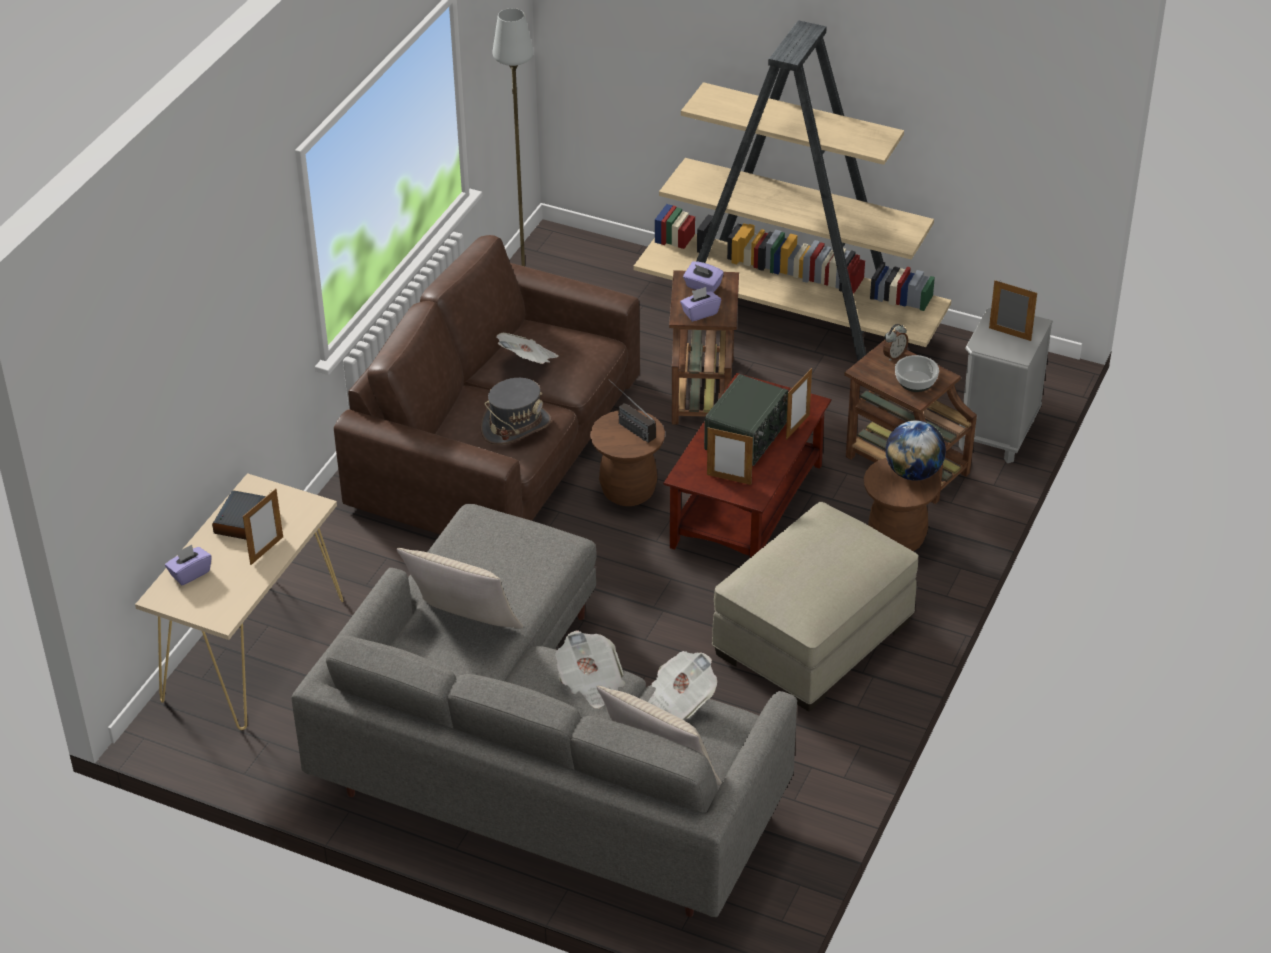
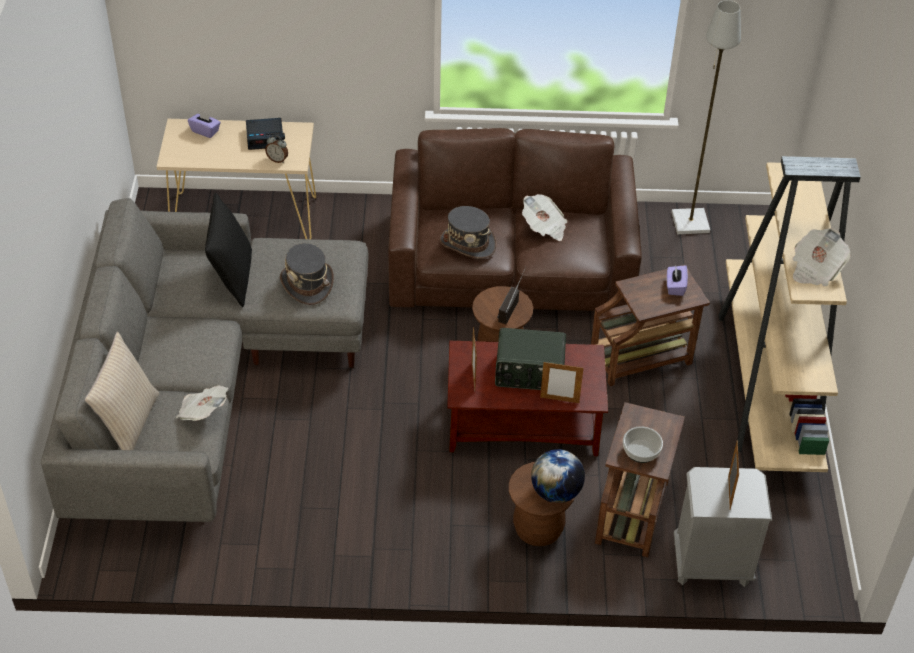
camera: 65 degrees right, 5 degrees up
picture frame [243,488,283,565] -> none
beige pillow [397,548,523,629] -> black pillow [205,192,252,307]
newspaper [555,630,625,708] -> newspaper moved to [792,228,850,286]
purple tissue box [680,287,721,321] -> none
beige ottoman [712,502,919,711] -> none
alarm clock [883,324,908,361] -> alarm clock moved to [265,135,288,163]
none -> grey hat [280,243,334,305]

